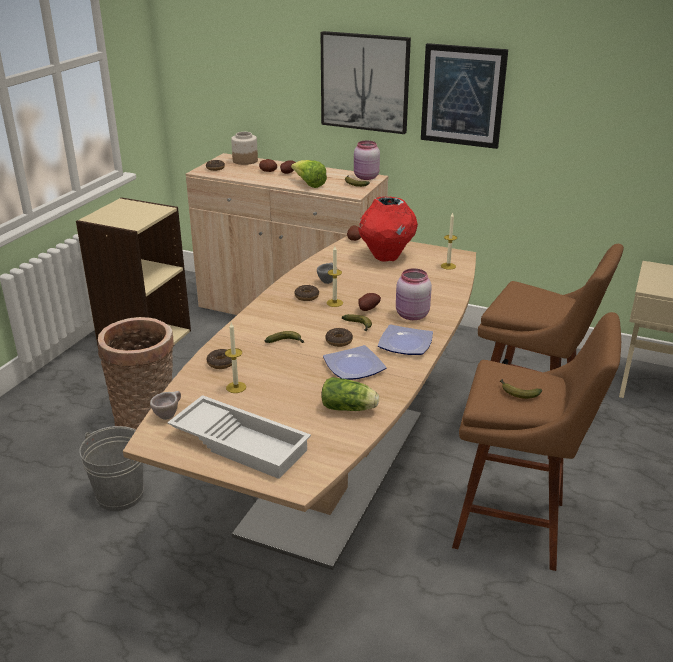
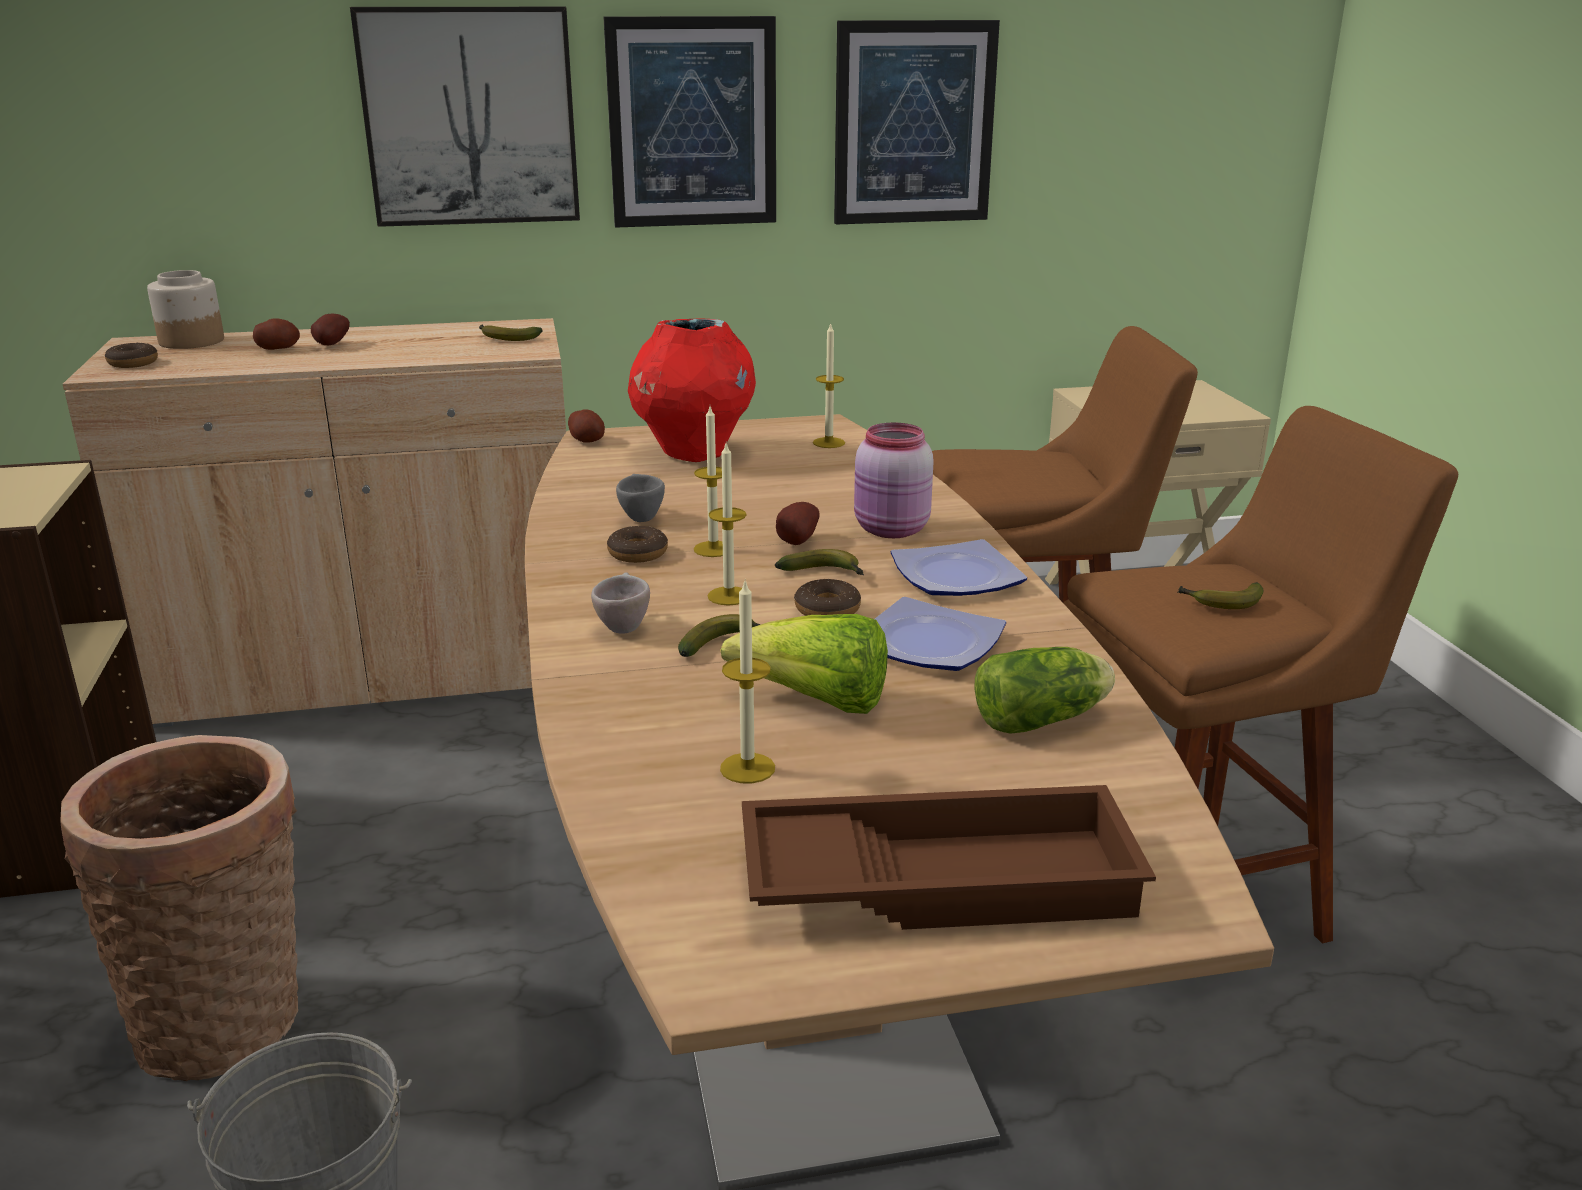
camera: 35 degrees left, 5 degrees down
beige cup [150,391,181,420] -> beige cup moved to [591,572,650,634]
white tray [167,395,311,479] -> brown tray [742,785,1156,930]
donut [207,349,232,369] -> none
lettuce [291,160,327,188] -> lettuce moved to [720,614,888,714]
pink jar [354,141,380,180] -> none
none -> candle [708,443,746,605]
none -> picture [834,20,1000,224]

